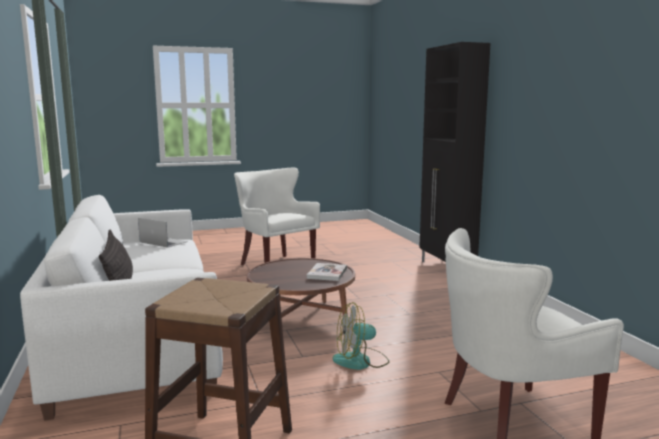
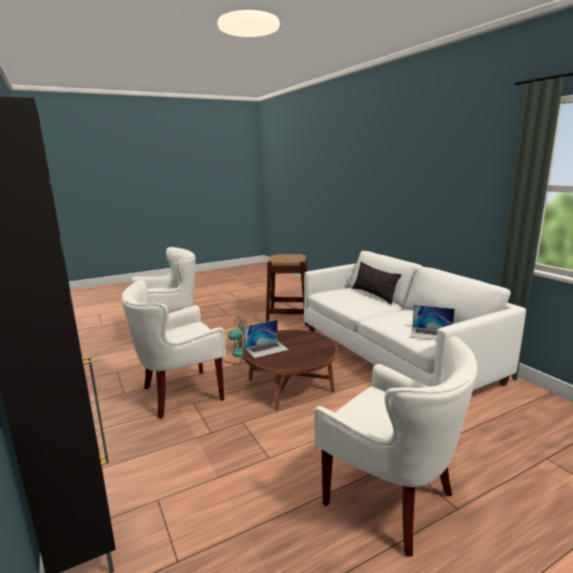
camera: 170 degrees right, 5 degrees up
book [307,263,347,281] -> laptop [243,320,289,358]
none -> white armchair [122,280,226,419]

